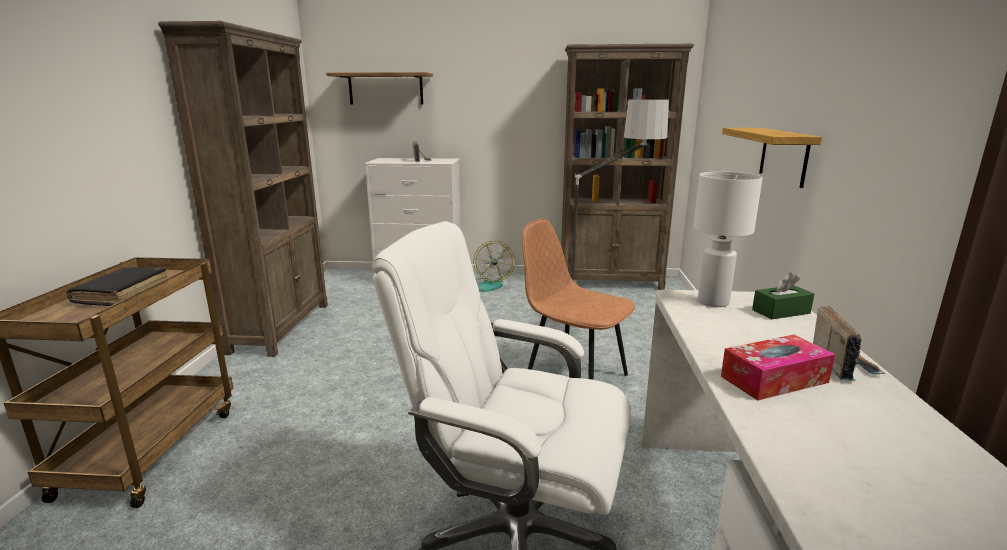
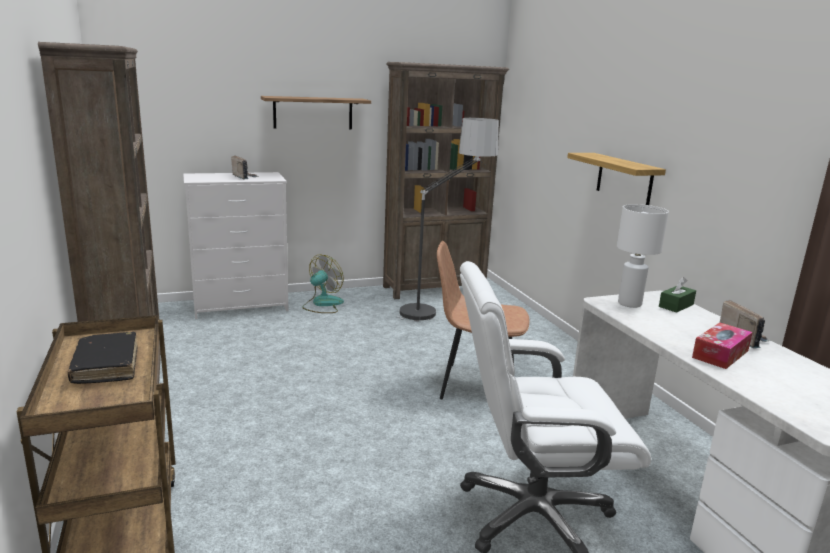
camera: 25 degrees left, 0 degrees up
shelf [326,72,433,104] -> shelf moved to [261,96,371,129]
fan [473,241,515,292] -> fan turned 120 degrees counterclockwise [302,254,344,313]

